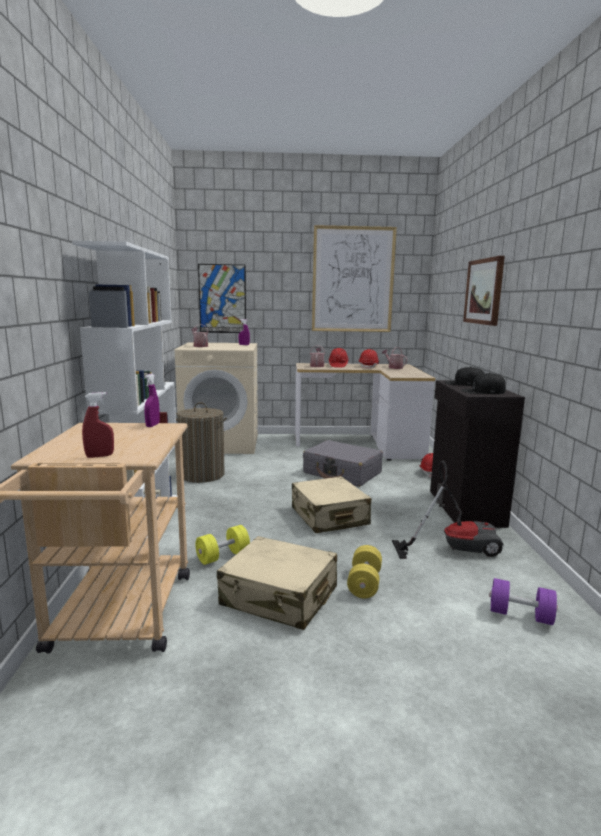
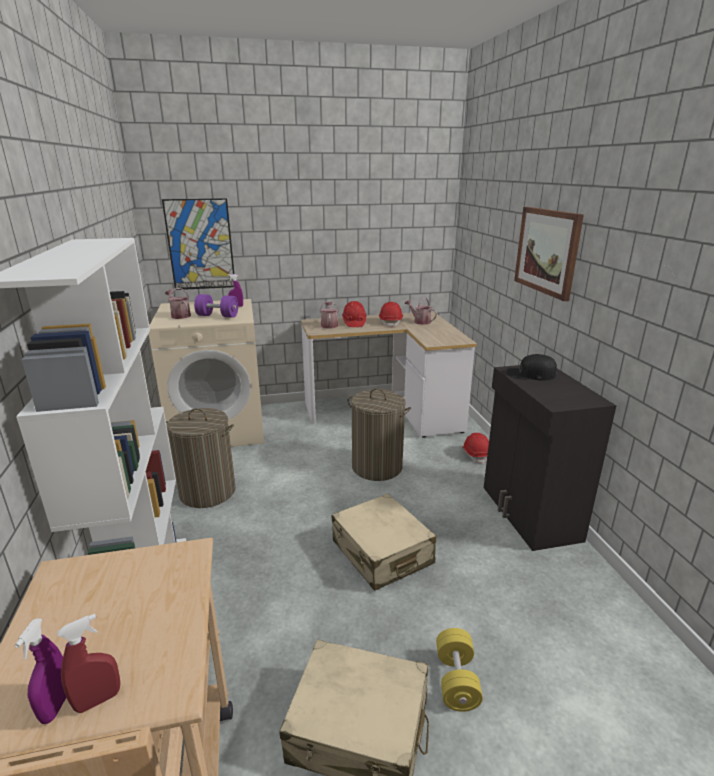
camera: 10 degrees left, 10 degrees up
purple spray bottle [144,374,160,427] -> purple spray bottle moved to [15,618,66,724]
yellow dumbbell [195,525,250,565] -> none
grey suitcase [303,440,383,487] -> laundry basket [347,388,411,481]
picture [312,225,397,332] -> none
vacuum cleaner [392,461,504,559] -> none
black cap [461,373,506,394] -> none
purple dumbbell [490,578,557,625] -> purple dumbbell moved to [194,294,238,318]

